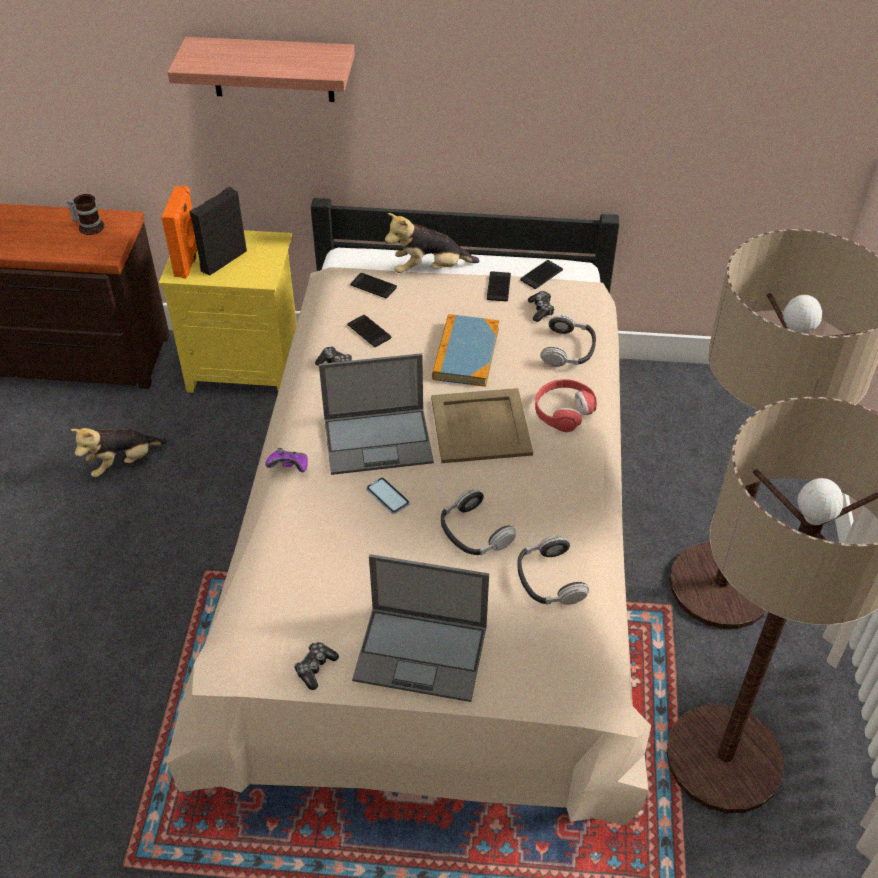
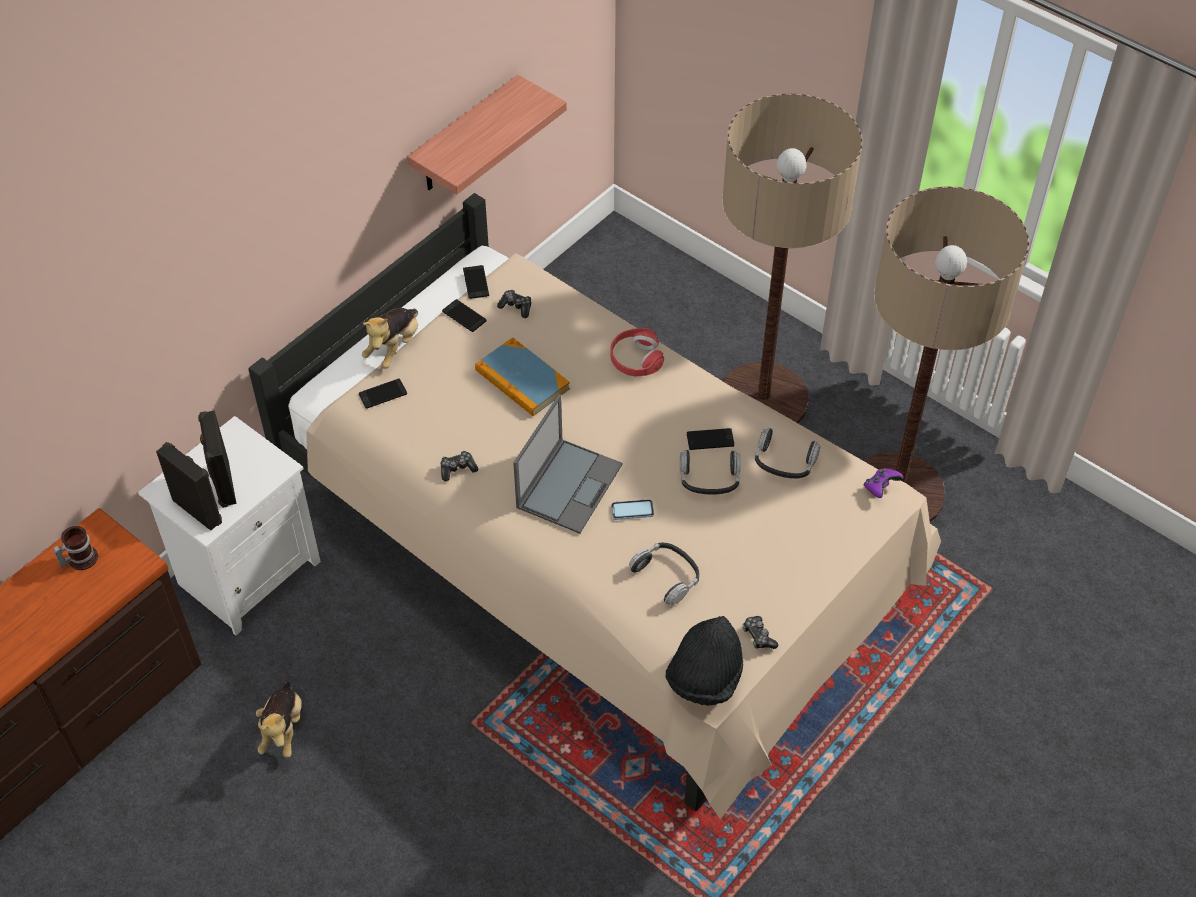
camera: 55 degrees left, 5 degrees up
yellow nightstand [159,230,297,393] -> white nightstand [138,416,321,635]
orange speaker [161,186,197,278] -> black speaker [156,442,222,531]
shelf [168,37,355,102] -> shelf moved to [407,75,567,194]
purple game controller [265,448,308,472] -> purple game controller moved to [864,468,903,498]
phone [348,315,392,347] -> phone moved to [687,428,734,450]
laptop [352,554,489,702] -> none
beige tray [431,388,533,463] -> none
headphones [540,314,596,367] -> headphones moved to [629,543,699,605]
none -> black hat [665,616,743,706]

